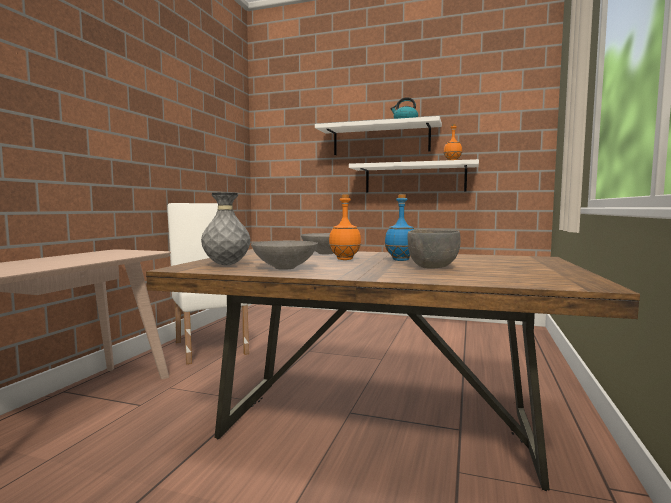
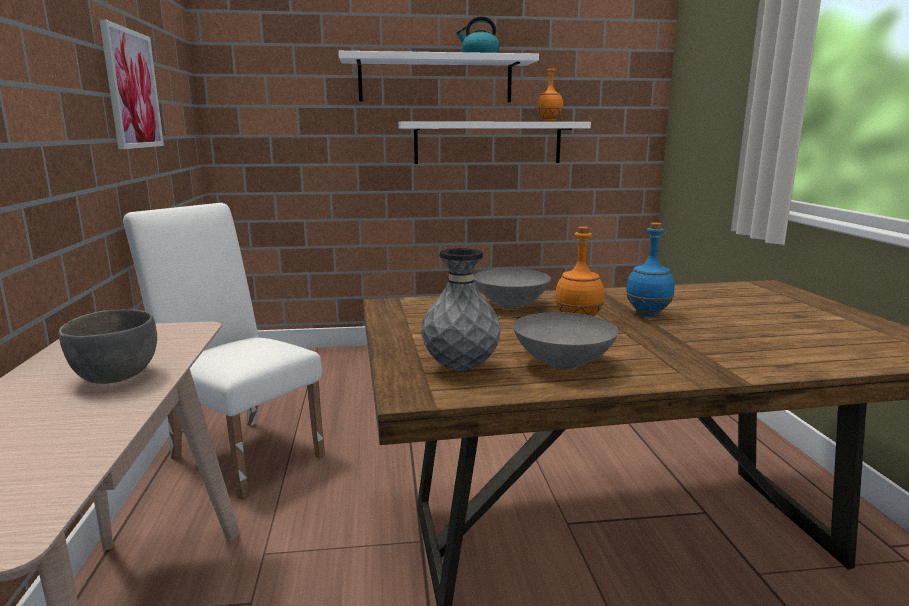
camera: 25 degrees left, 10 degrees up
grey bowl [407,229,461,268] -> grey bowl moved to [59,309,157,384]
none -> picture [99,19,164,149]

